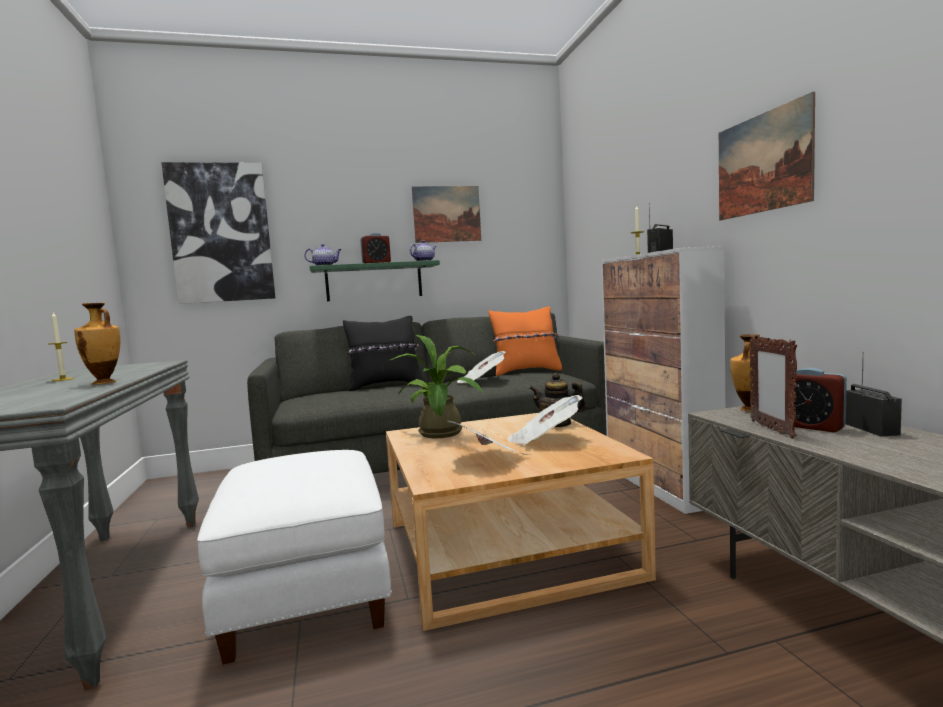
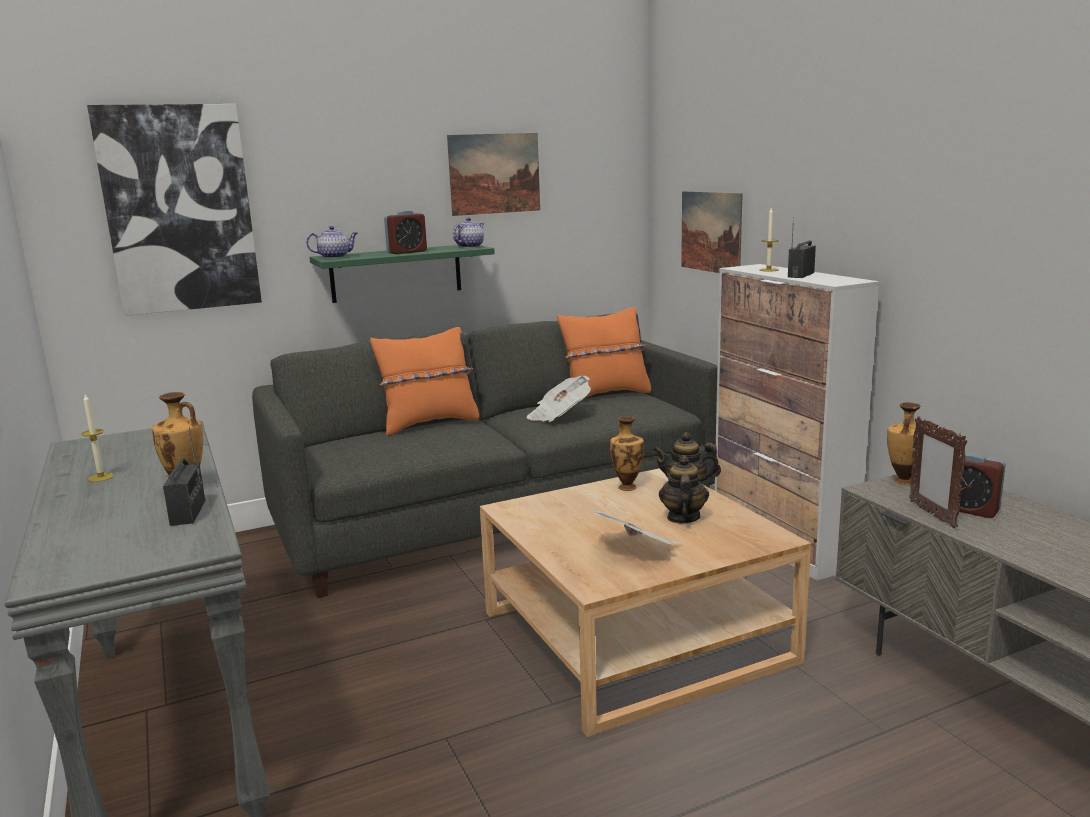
camera: 10 degrees left, 10 degrees up
white ottoman [197,450,392,665] -> none
black pillow [343,316,423,391] -> orange pillow [370,327,479,436]
potted plant [388,335,483,438] -> none
newspaper [507,395,583,445] -> teapot [659,455,709,524]
picture [719,92,815,220] -> picture moved to [681,191,743,273]
radio [846,352,902,437] -> radio moved to [163,421,205,526]
none -> vase [610,416,644,491]

